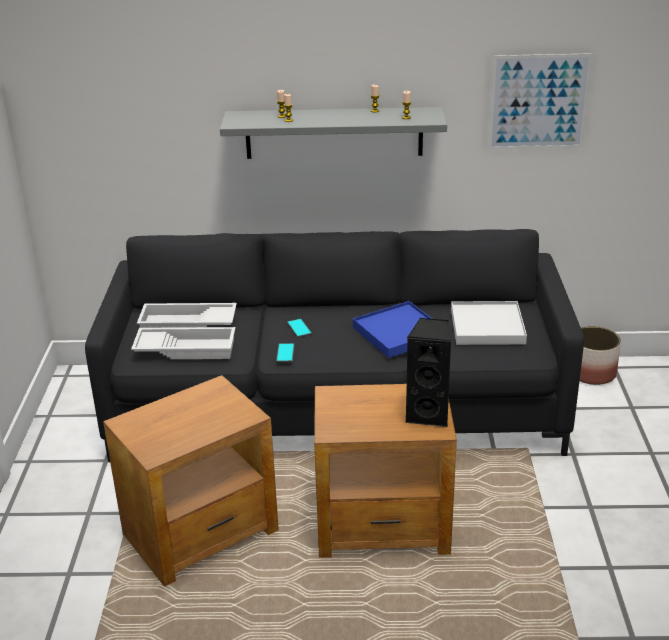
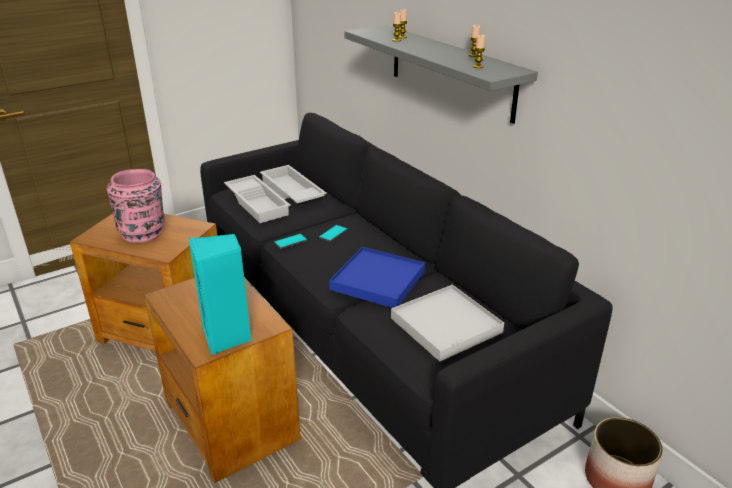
camera: 55 degrees right, 0 degrees up
black speaker [405,318,452,427] -> turquoise speaker [189,234,252,355]
picture [488,53,593,150] -> none
none -> pink vase [107,169,165,243]

